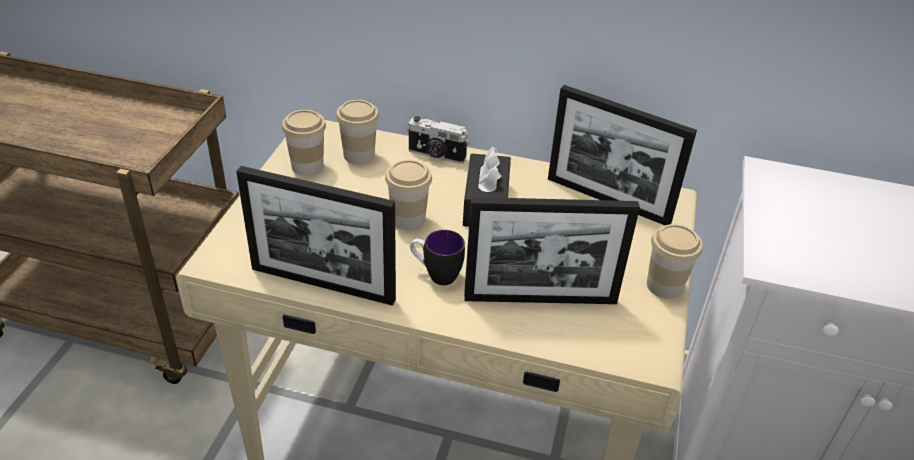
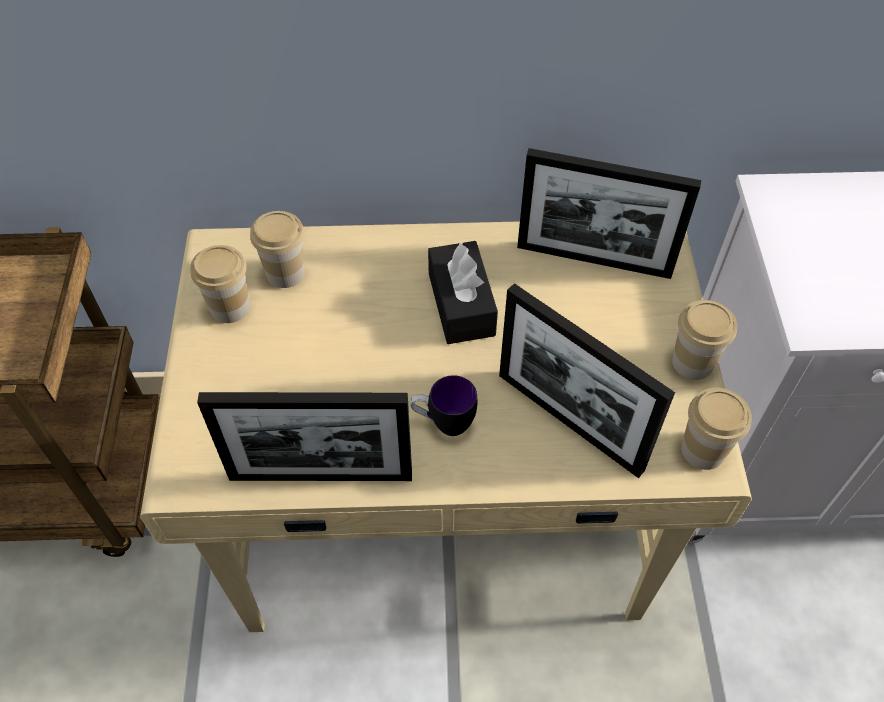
camera: 15 degrees left, 15 degrees up
cup [385,160,432,230] -> cup moved to [681,388,752,470]
camera [407,116,469,164] -> none
picture frame [464,197,640,304] -> picture frame turned 60 degrees clockwise [499,283,675,478]

